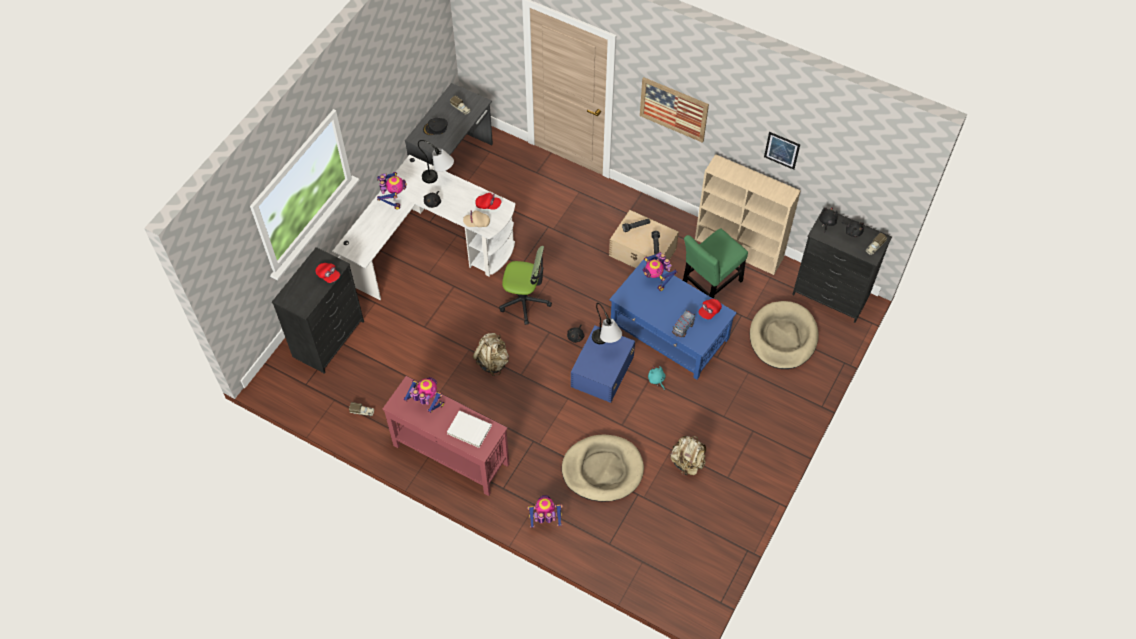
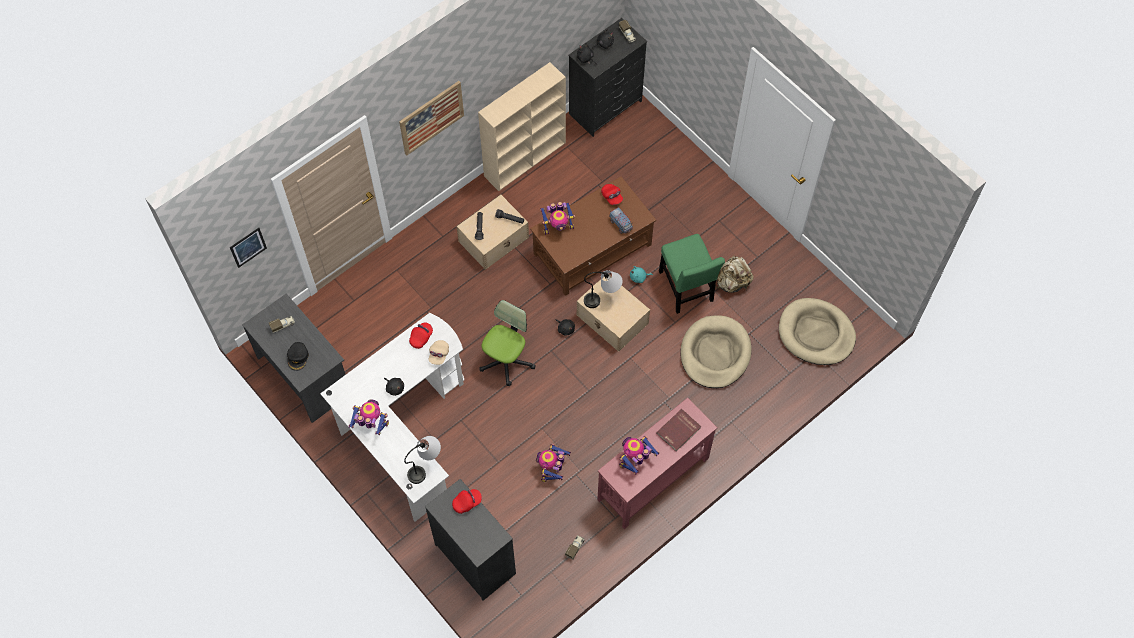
camera: 70 degrees left, 5 degrees up
table lamp [418,140,454,183] -> table lamp moved to [404,436,441,484]
white book [447,410,492,448] -> red book [656,409,701,452]
beige backpack [473,333,509,376] -> none
toy robot [527,495,563,527] -> toy robot moved to [536,444,571,482]
blue storage box [571,326,635,403] -> beige storage box [577,275,650,352]
blue coffee table [609,259,737,379] -> brown coffee table [530,177,656,296]
green chair [683,229,748,299] -> green chair moved to [659,234,725,314]
beige dog bed [750,301,819,369] -> beige dog bed moved to [779,298,856,365]
picture [764,132,800,170] -> picture moved to [230,227,267,268]

